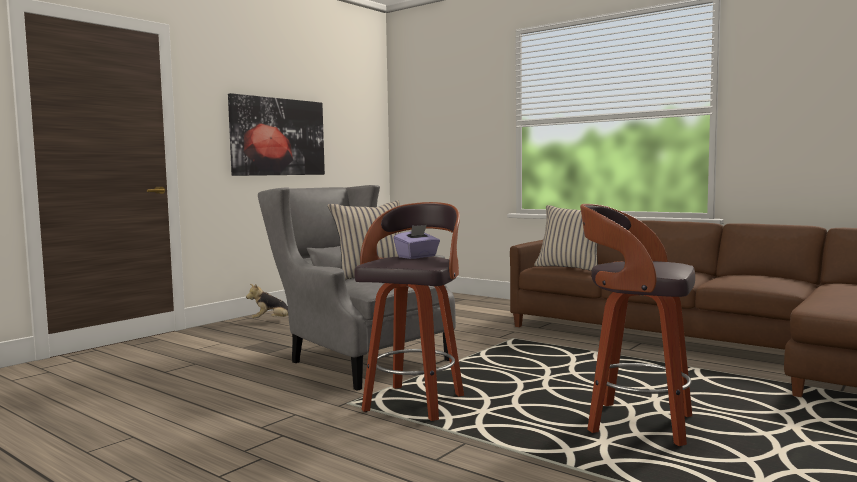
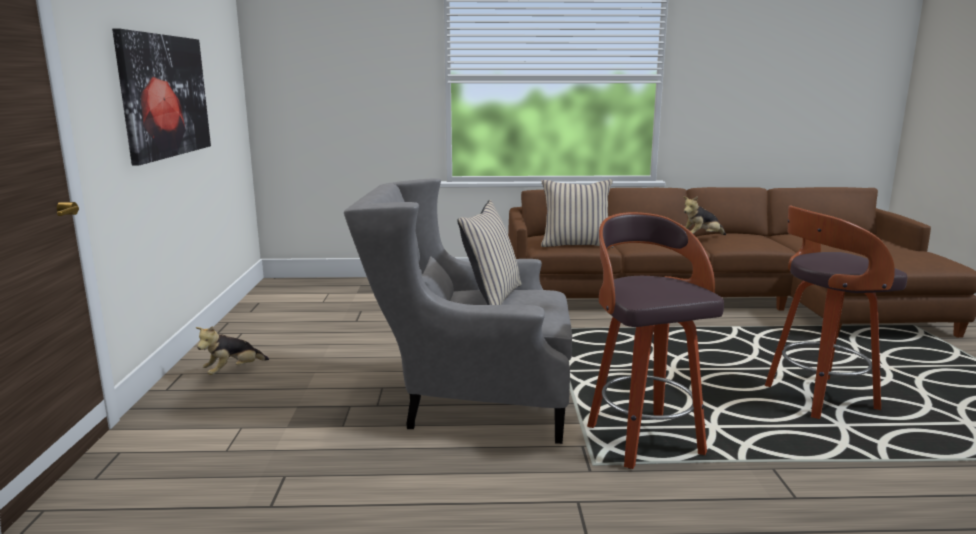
camera: 40 degrees left, 10 degrees up
purple tissue box [394,225,440,259] -> none
none -> plush toy [683,196,726,235]

